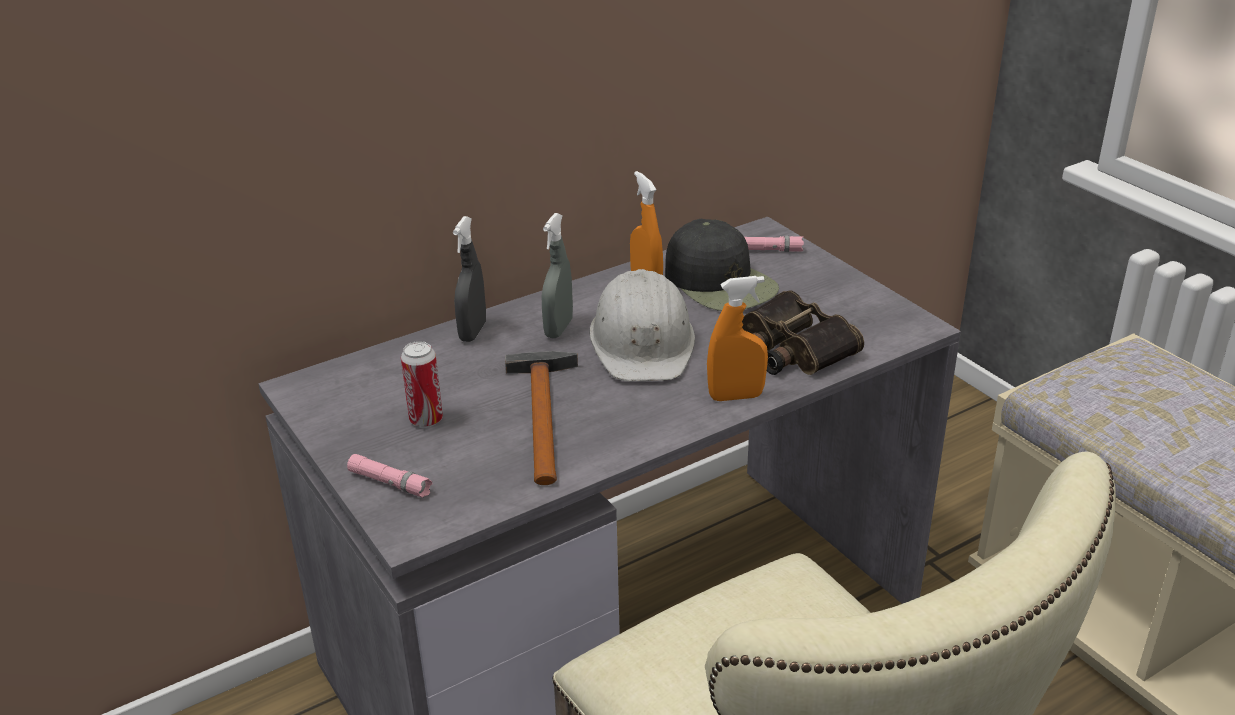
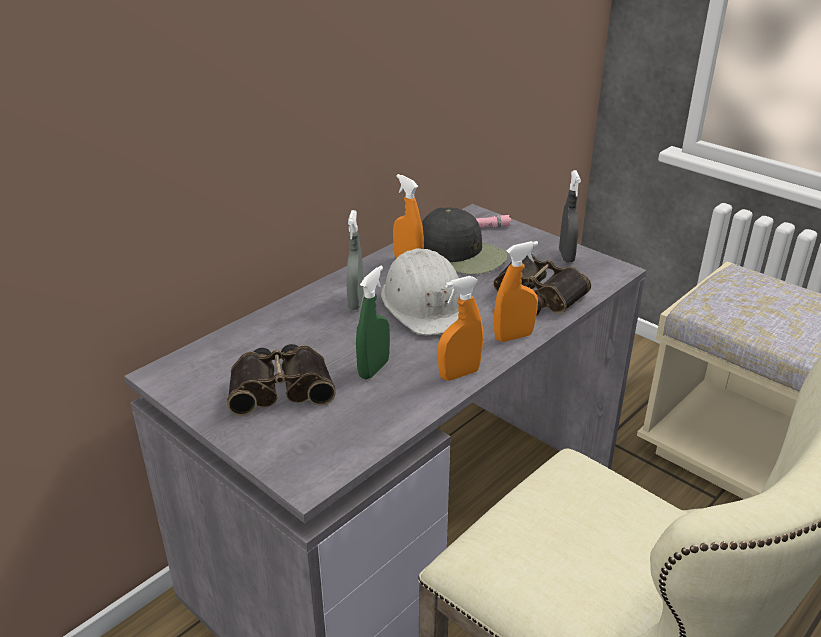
camera: 15 degrees left, 0 degrees up
pink flashlight [347,454,432,498] -> none
can [401,341,443,427] -> binoculars [227,344,336,416]
grey spray bottle [453,216,486,342] -> grey spray bottle moved to [559,170,581,262]
hammer [505,351,578,485] -> green spray bottle [356,265,390,379]
none -> orange spray bottle [438,276,483,380]

